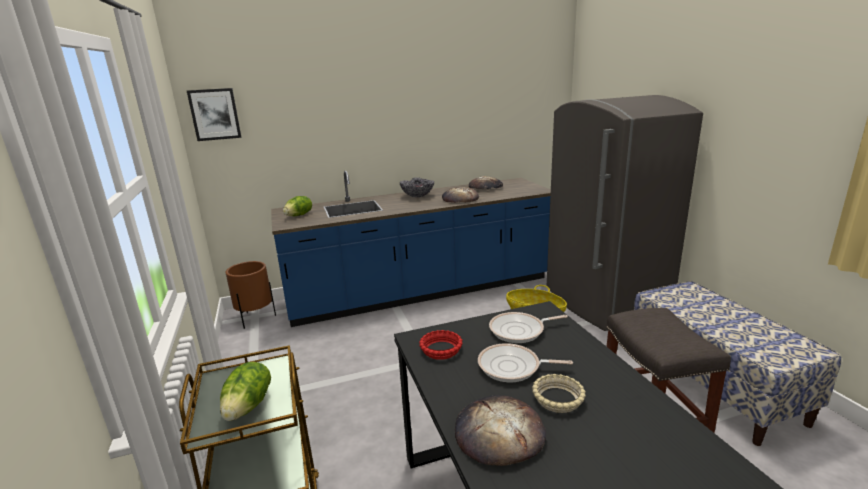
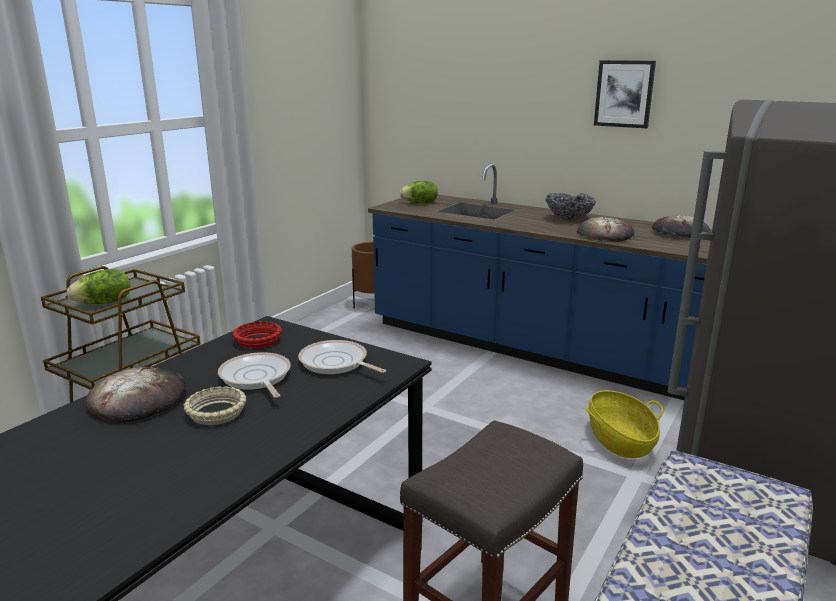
camera: 50 degrees right, 0 degrees up
picture [187,88,241,141] -> picture moved to [594,60,656,128]

